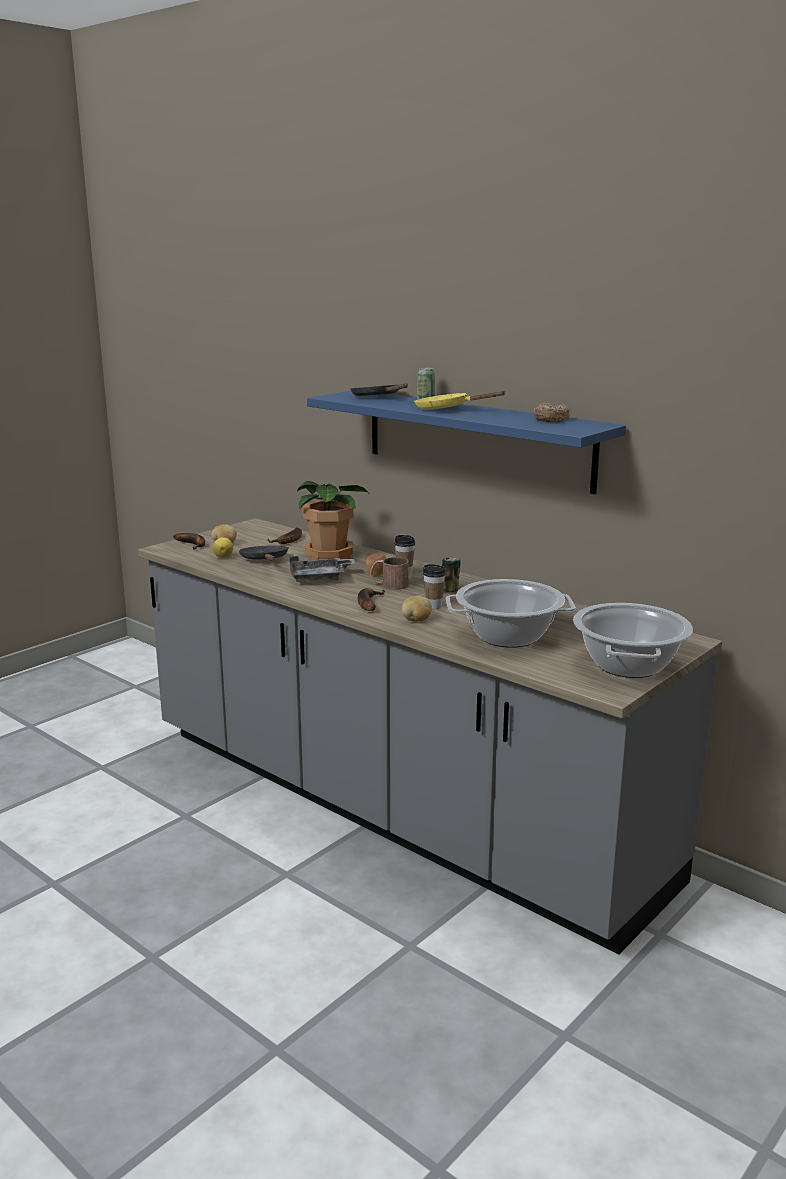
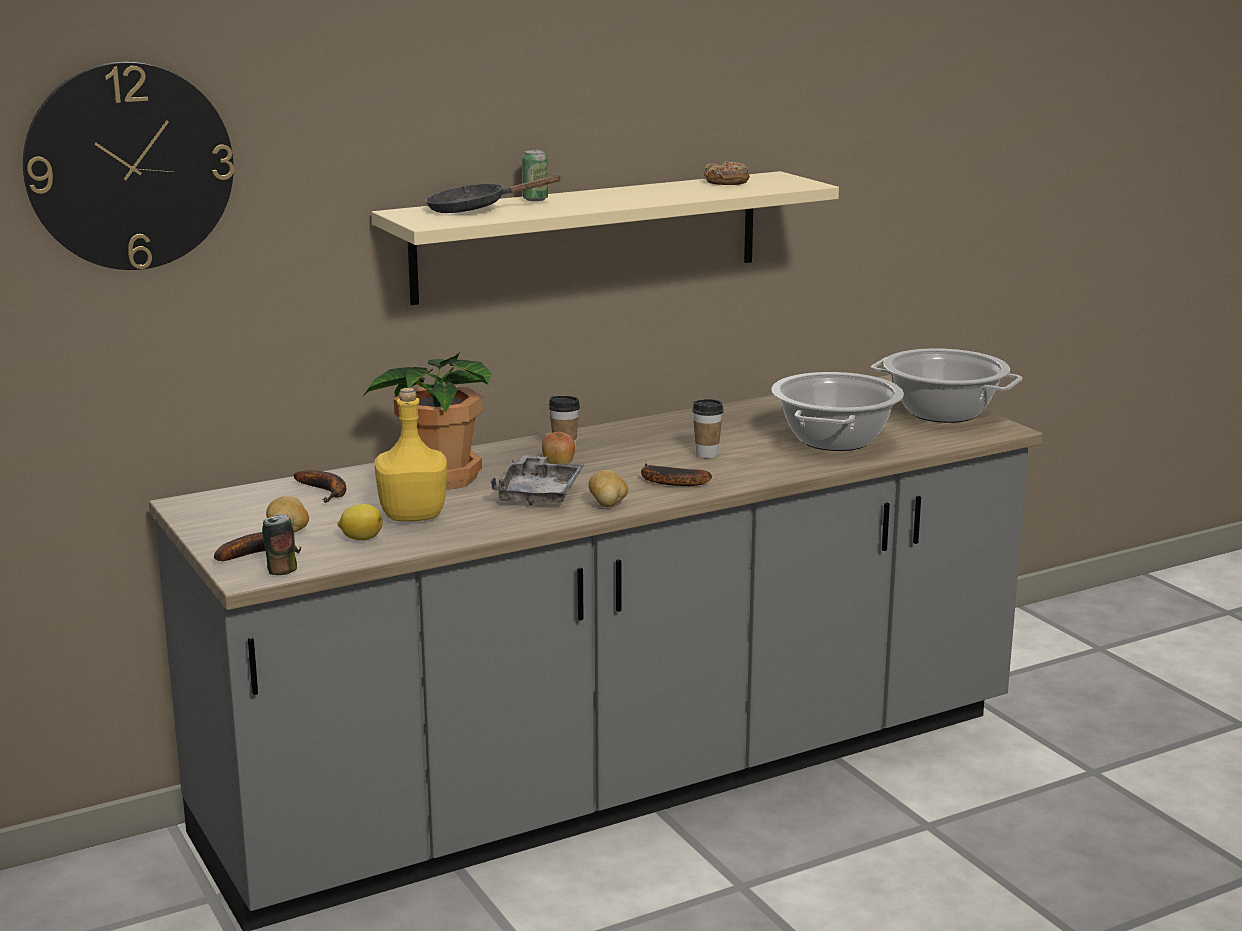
camera: 70 degrees left, 0 degrees up
black frying pan [239,545,289,561] -> yellow bottle [375,388,447,522]
blue shelf [307,391,626,494] -> beige shelf [371,171,839,305]
brown mug [370,557,409,590] -> none
potato [402,595,432,622] -> potato moved to [588,470,628,507]
yellow frying pan [414,391,506,409] -> none
can [442,557,461,592] -> can moved to [262,514,297,575]
none -> wall clock [23,62,234,270]

